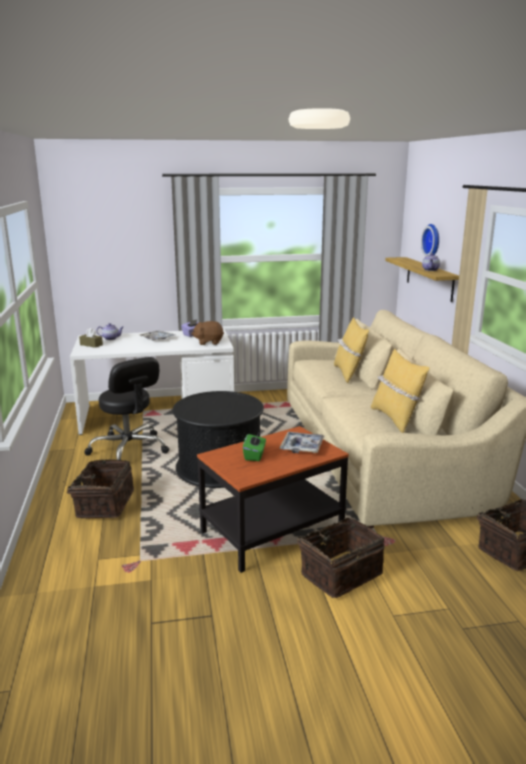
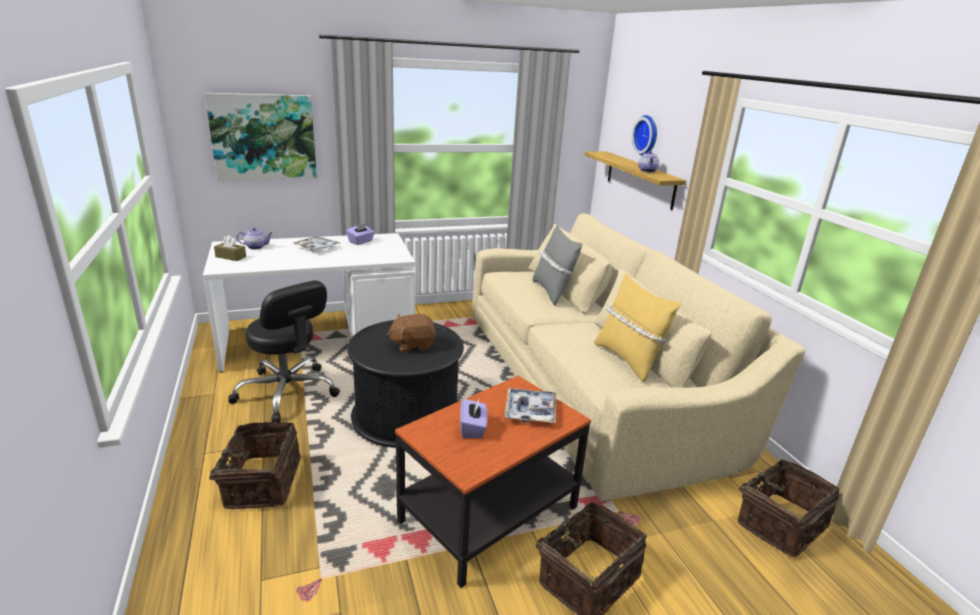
camera: 10 degrees left, 5 degrees up
brown plush toy [191,321,224,345] -> brown plush toy moved to [387,314,436,353]
green tissue box [243,434,266,461] -> purple tissue box [460,398,488,438]
yellow pillow [334,318,369,383] -> grey pillow [532,225,583,305]
none -> picture [205,93,317,180]

